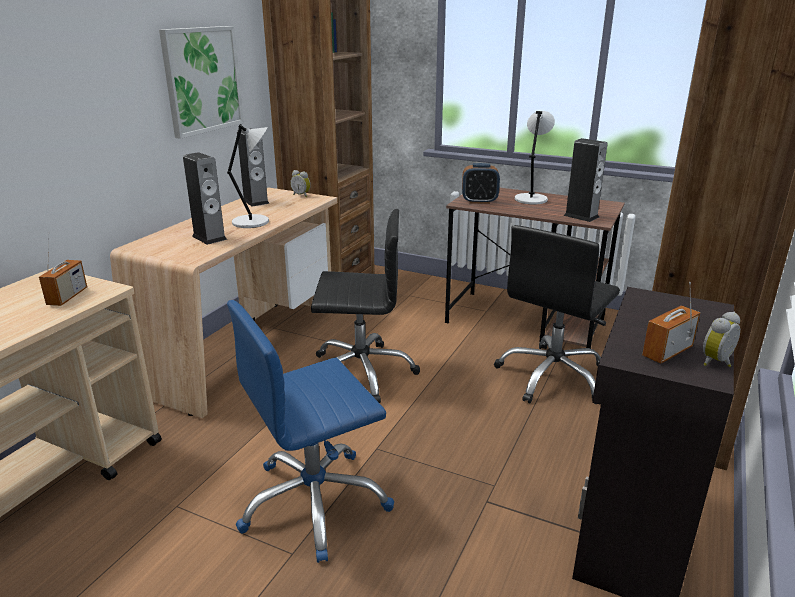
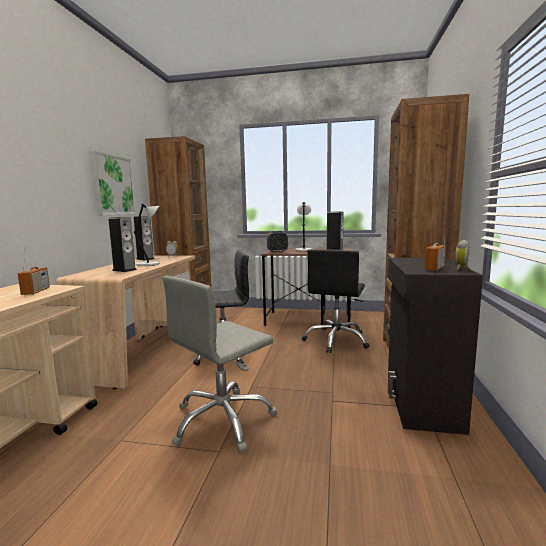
camera: 15 degrees left, 15 degrees down
blue office chair [227,300,394,563] -> grey office chair [162,276,277,453]

